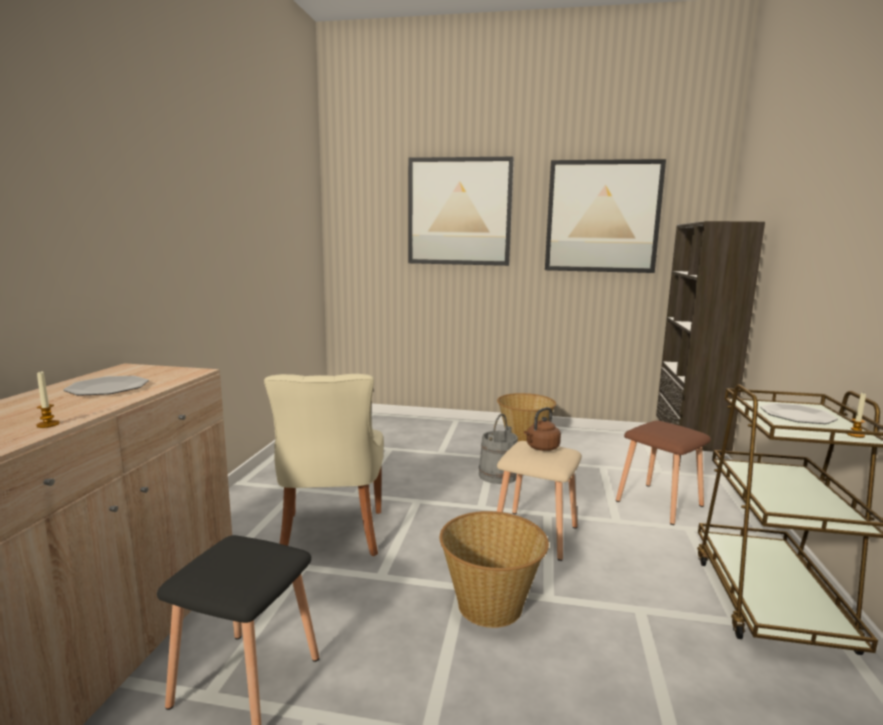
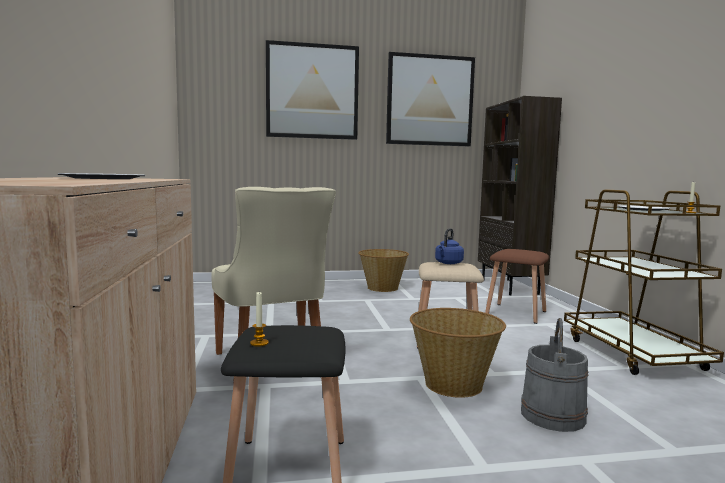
camera: 20 degrees left, 5 degrees down
candle [37,372,60,428] -> candle moved to [250,292,269,347]
grey bucket [479,414,518,484] -> grey bucket moved to [521,318,589,432]
brown kettle [524,407,561,451] -> blue kettle [435,228,464,264]

